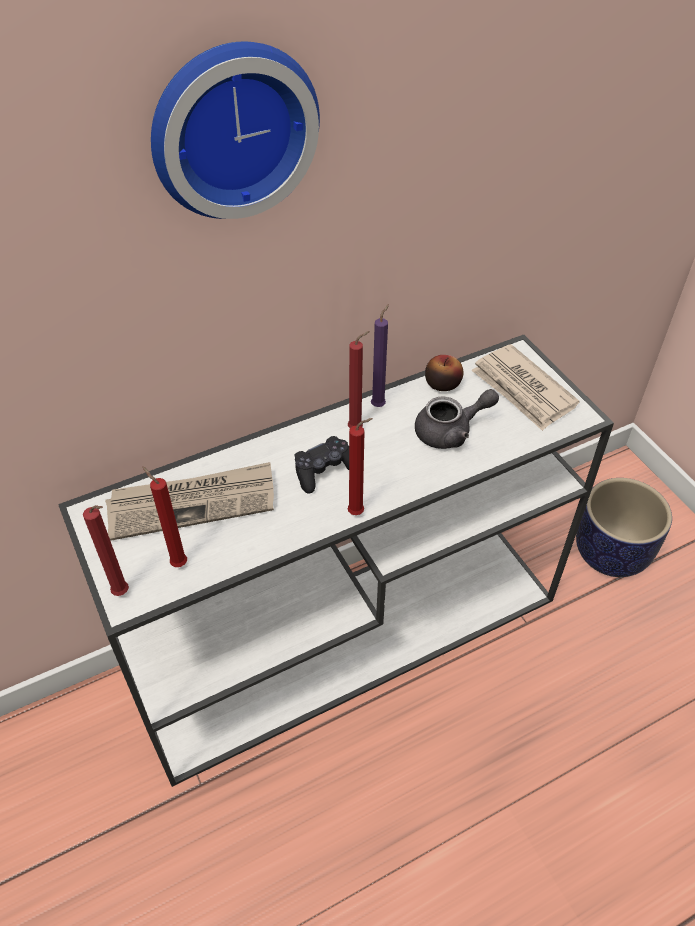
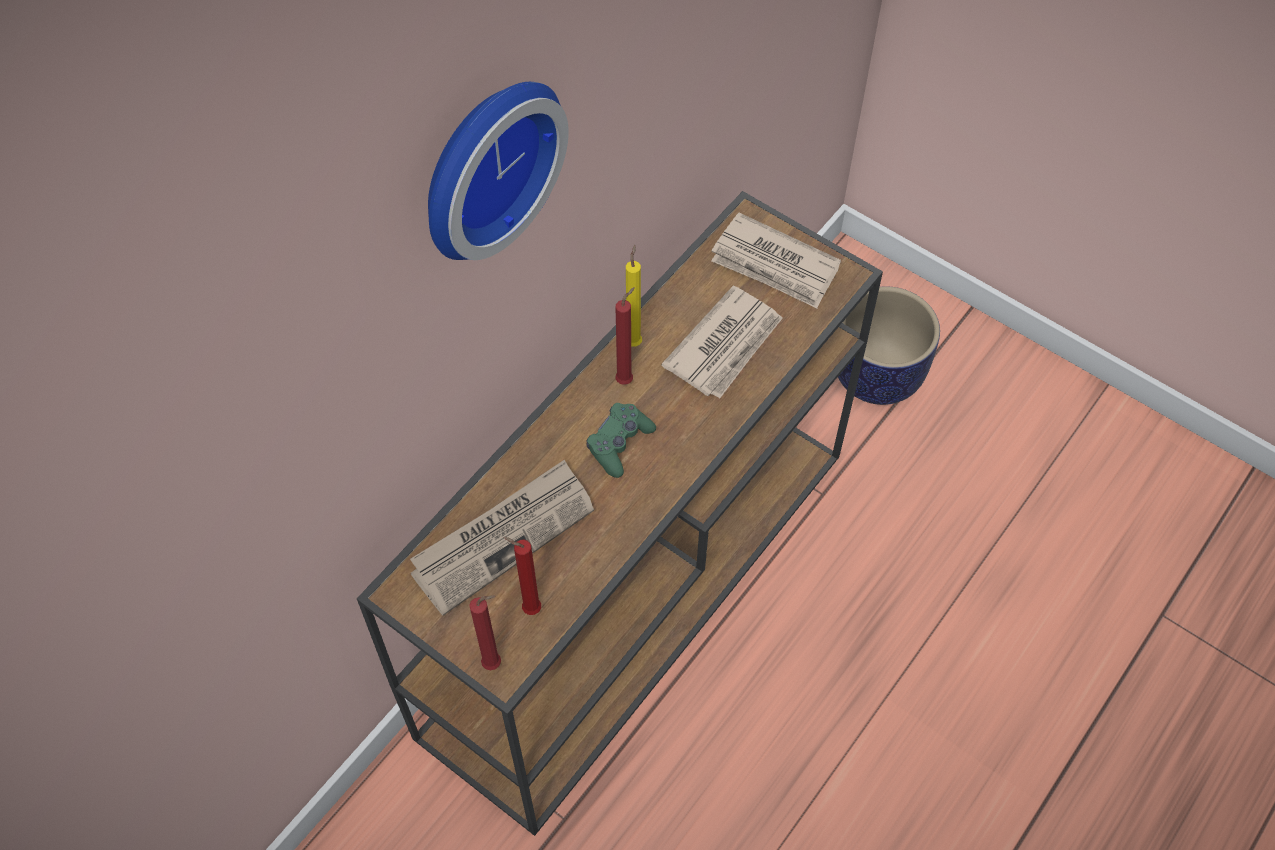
camera: 25 degrees left, 10 degrees up
white console table [58,334,614,787] -> brown console table [357,191,883,836]
black game controller [295,436,349,494] -> green game controller [586,403,656,478]
red candle [348,418,373,515] -> none
purple candle [371,304,389,407] -> yellow candle [626,245,642,347]
grey teapot [415,389,499,449] -> newspaper [661,286,783,399]
apple [425,355,463,391] -> none

